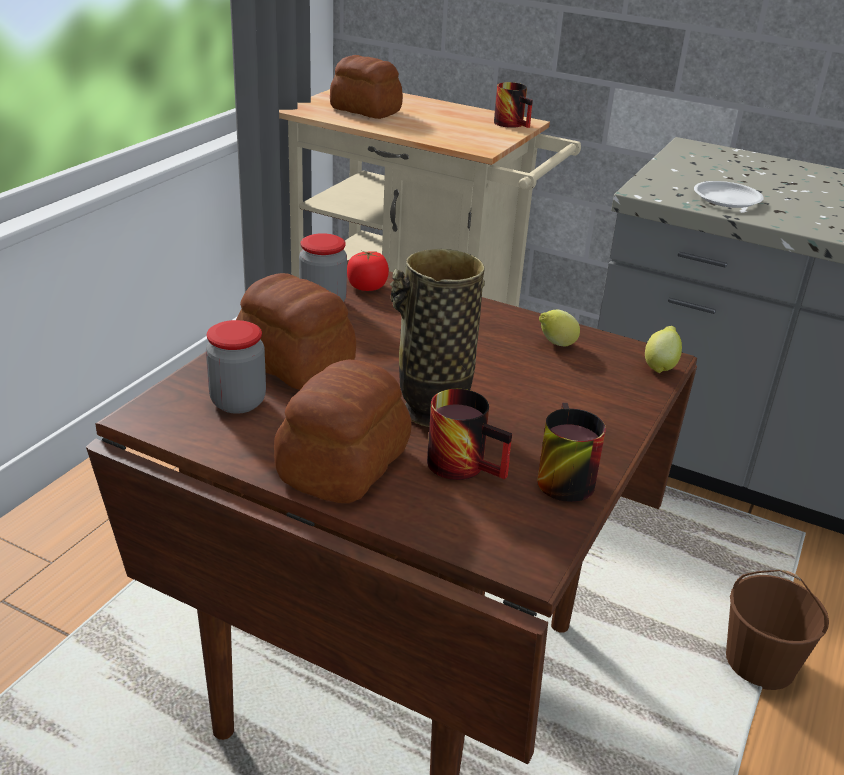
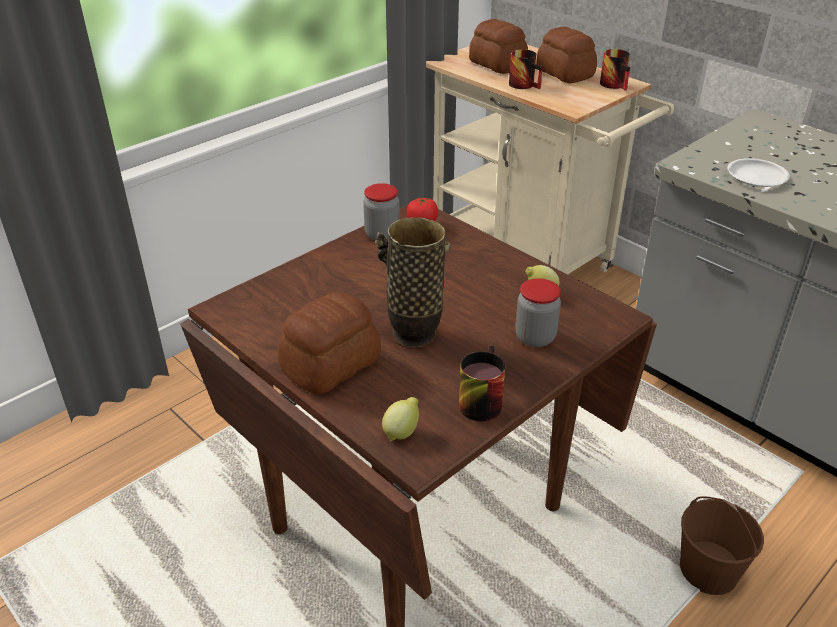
camera: 20 degrees right, 5 degrees up
jar [206,320,266,414] -> jar moved to [515,278,561,347]
bread [236,273,356,390] -> bread moved to [536,27,597,83]
mug [427,389,512,480] -> mug moved to [509,49,543,89]
lemon [645,326,682,373] -> lemon moved to [382,397,419,441]

